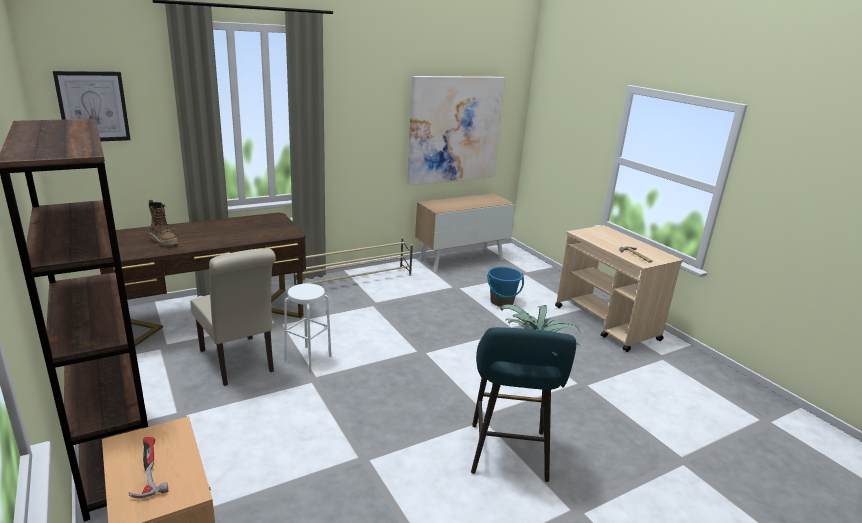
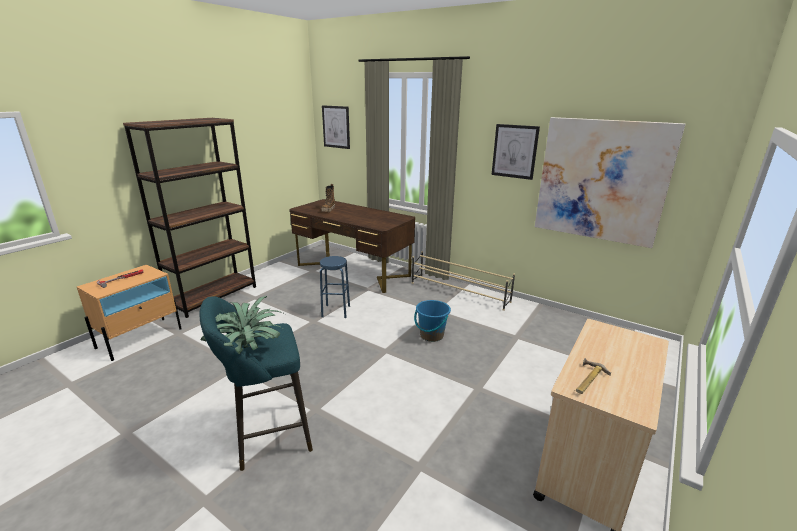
camera: 65 degrees right, 0 degrees up
beige chair [190,248,276,386] -> none
white stool [284,283,332,372] -> blue stool [320,256,350,318]
cabinet [415,193,515,272] -> none
blue bucket [487,267,524,307] -> blue bucket moved to [414,300,451,342]
none -> picture [492,124,540,180]

